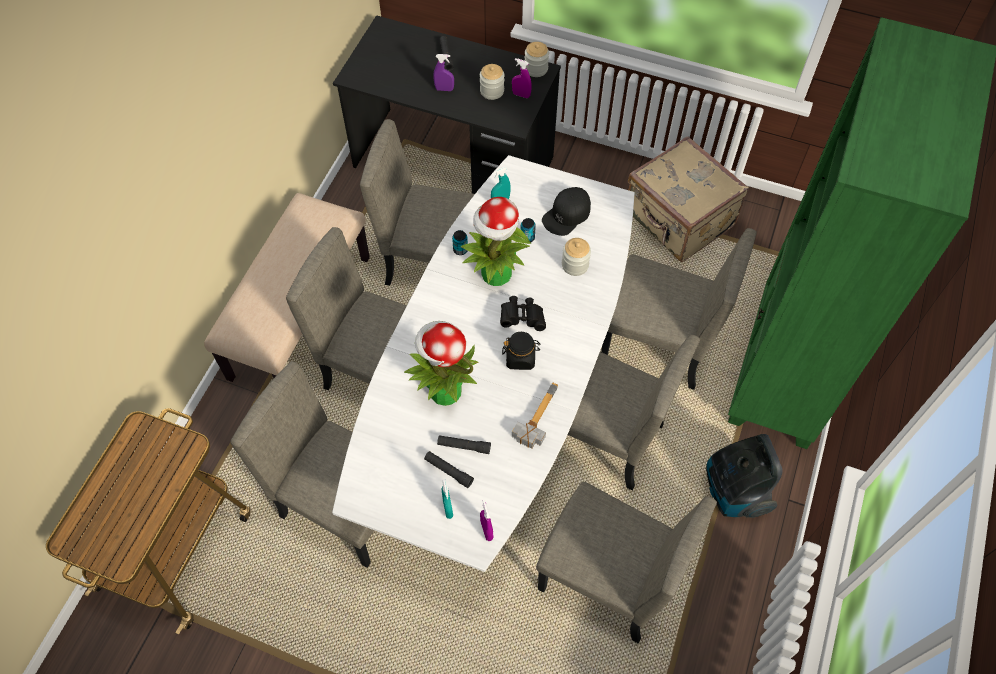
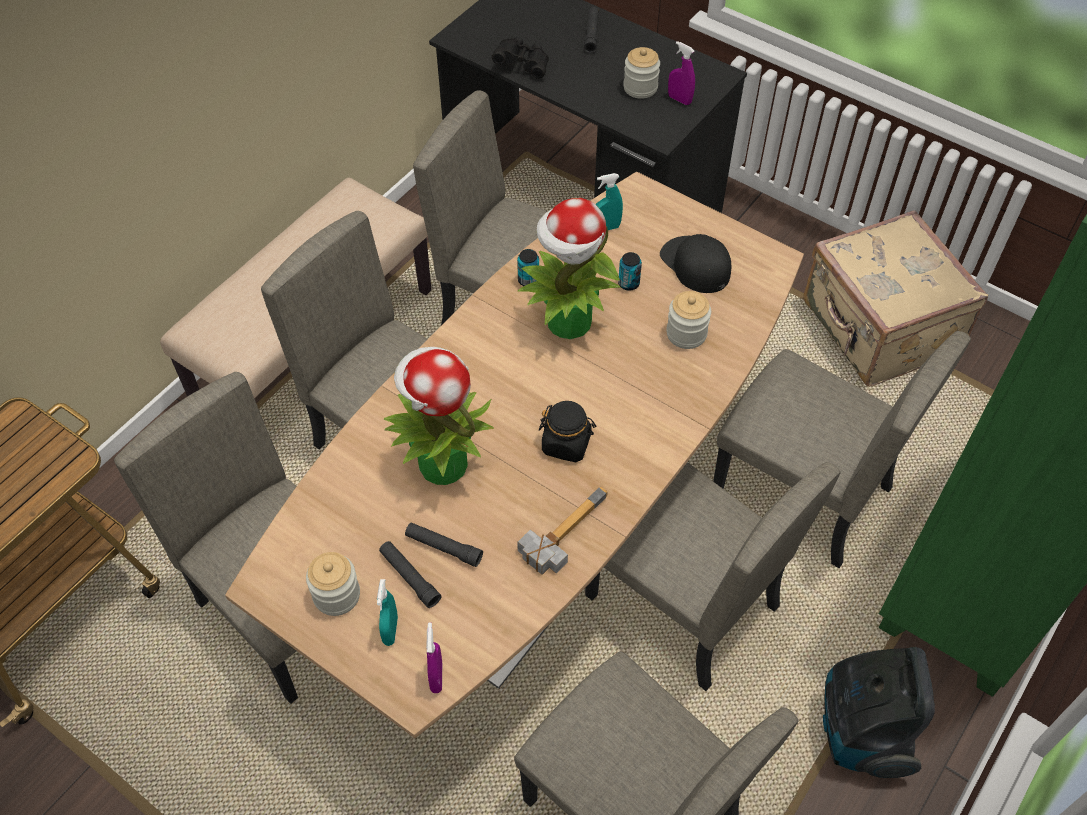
camera: 15 degrees right, 5 degrees down
white dining table [332,155,635,572] -> brown dining table [225,172,804,738]
purple spray bottle [433,54,454,91] -> none
black binoculars [500,296,546,331] -> black binoculars moved to [492,37,549,79]
jar [525,42,549,77] -> jar moved to [306,552,360,616]
black cap [542,187,591,236] -> black cap turned 90 degrees clockwise [660,234,731,293]

